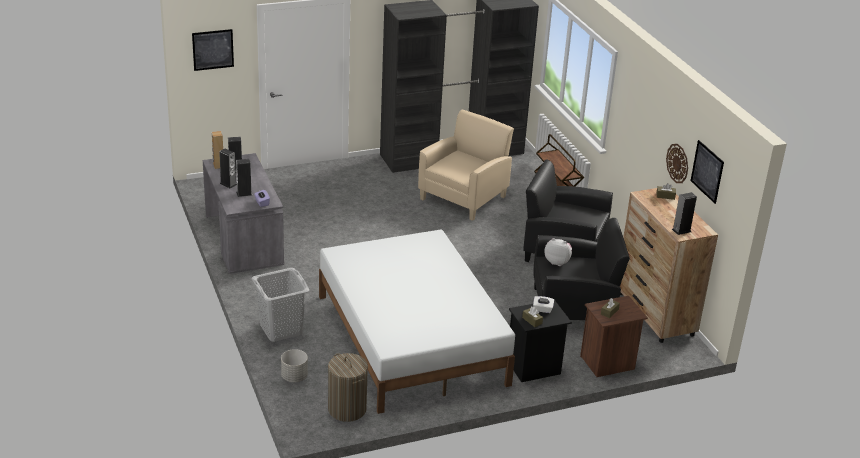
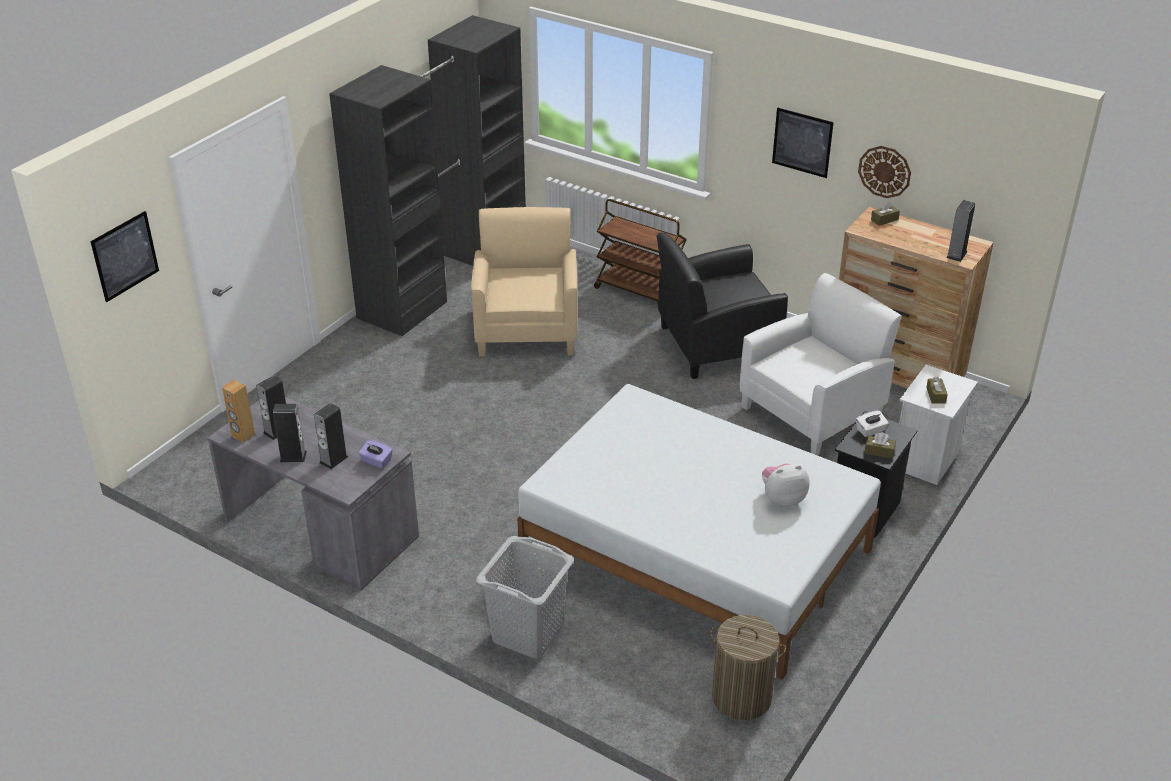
camera: 35 degrees left, 5 degrees up
grey planter [281,349,308,382] -> none
black armchair [533,218,630,320] -> white armchair [740,273,902,455]
plush toy [544,238,572,266] -> plush toy moved to [762,463,809,507]
brown nightstand [580,296,648,377] -> white nightstand [899,365,978,485]
picture [691,140,724,204] -> picture moved to [772,108,834,178]

